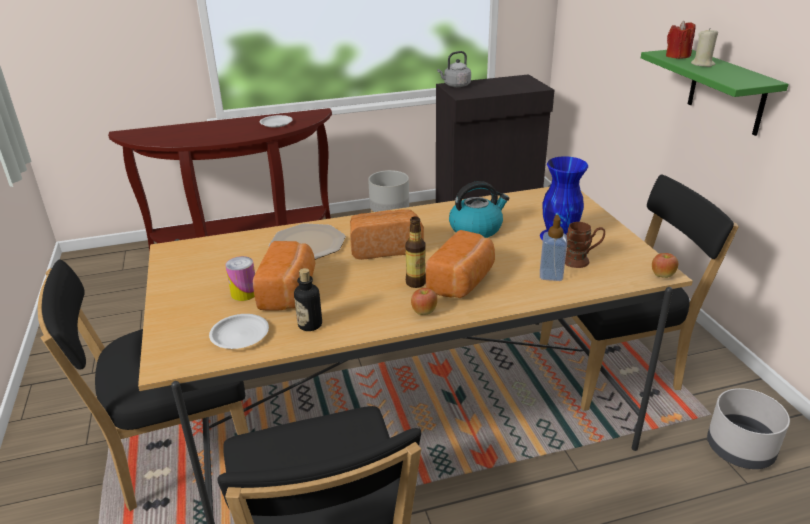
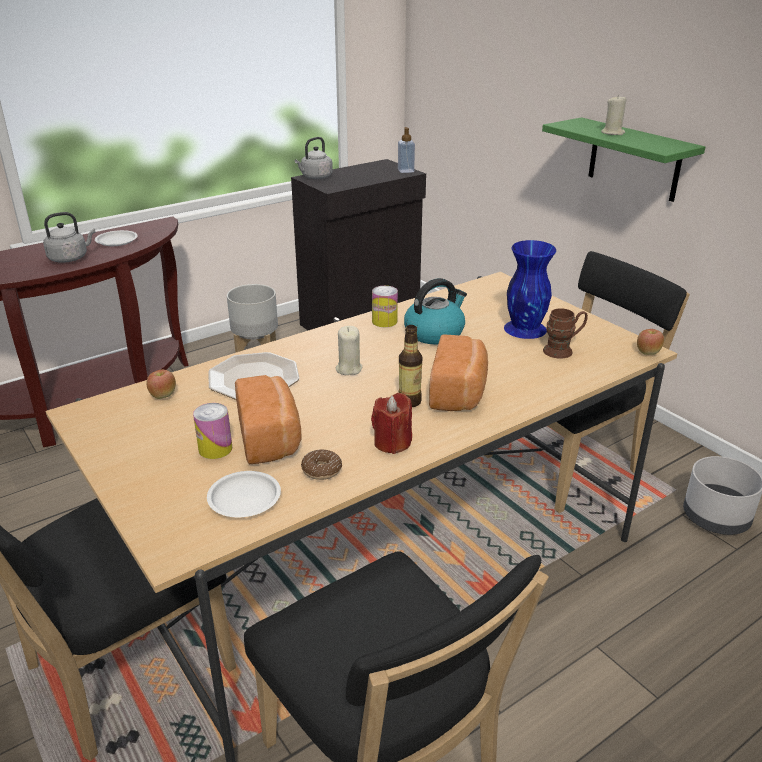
camera: 20 degrees left, 0 degrees up
bottle [294,268,322,331] -> donut [301,450,342,480]
bread [350,209,424,260] -> beige candle [336,326,362,375]
apple [411,288,437,315] -> apple moved to [146,370,176,399]
soap dispenser [540,215,567,281] -> soap dispenser moved to [398,127,415,173]
red candle [666,21,695,59] -> red candle moved to [371,393,412,454]
none -> grey kettle [43,212,95,263]
none -> can [372,286,398,327]

